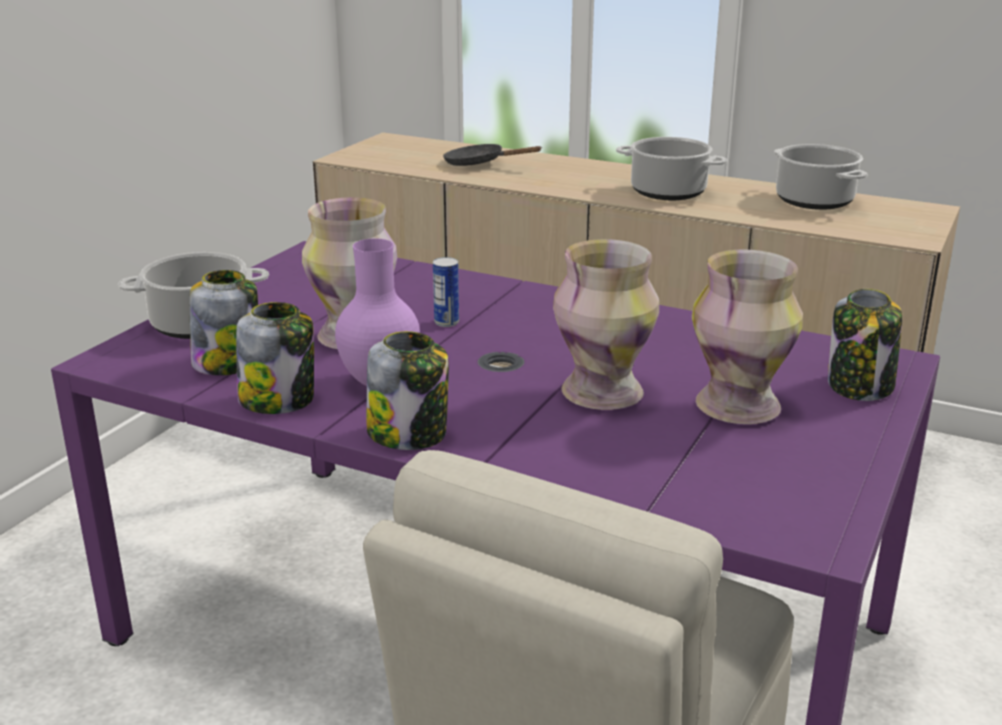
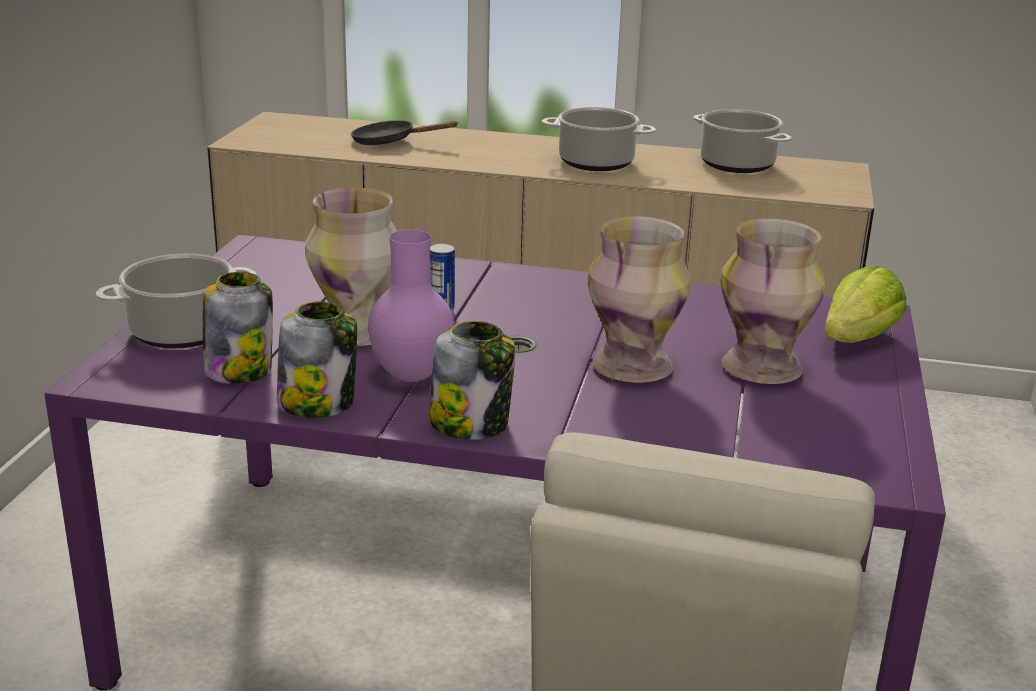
camera: 15 degrees left, 0 degrees up
jar [828,289,902,401] -> lettuce [824,266,906,343]

